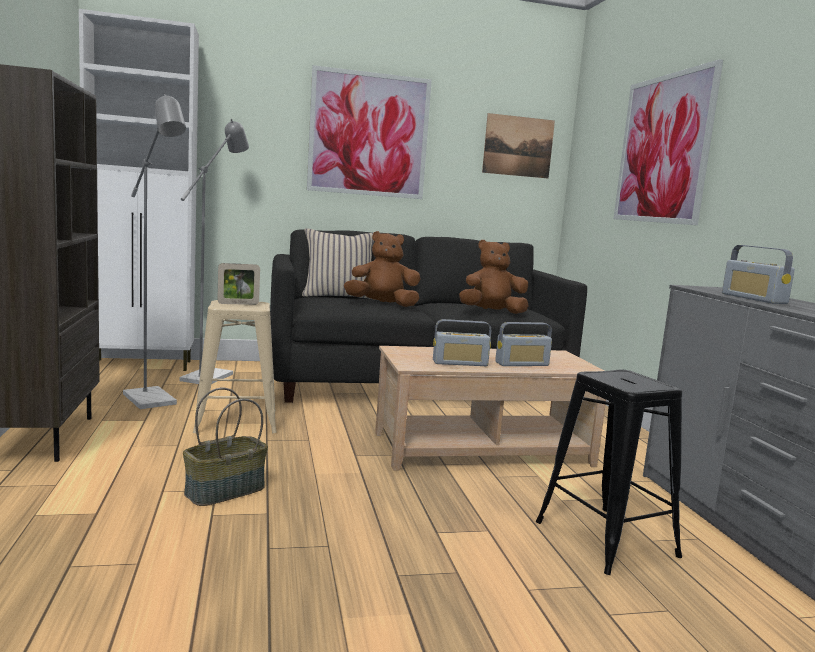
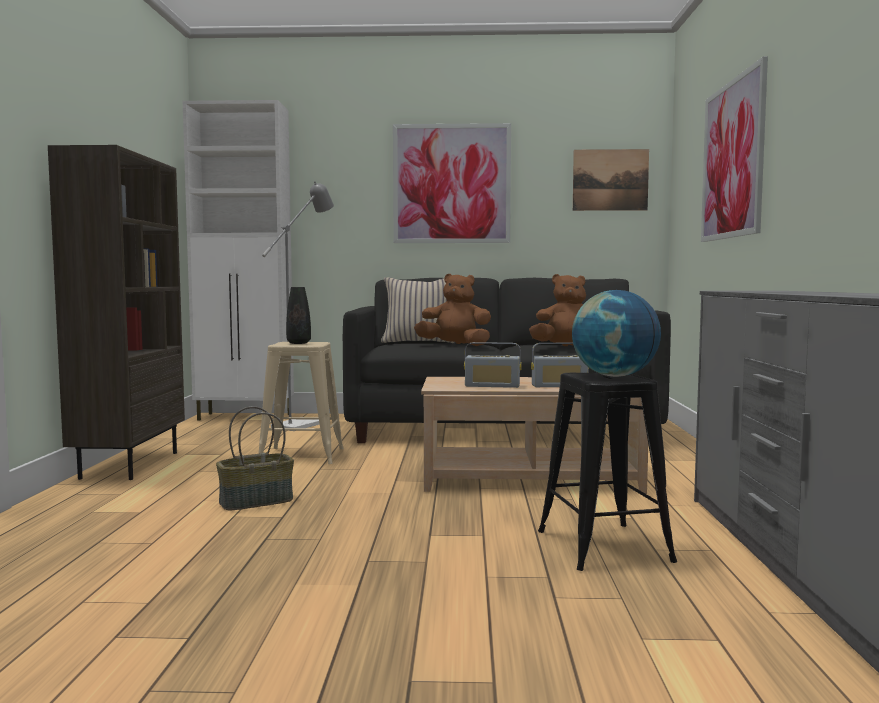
camera: 15 degrees right, 5 degrees down
grey floor lamp [123,94,186,409] -> none
picture frame [218,263,260,305] -> black vase [286,287,311,344]
radio [722,245,795,304] -> none
none -> globe [572,290,661,377]

